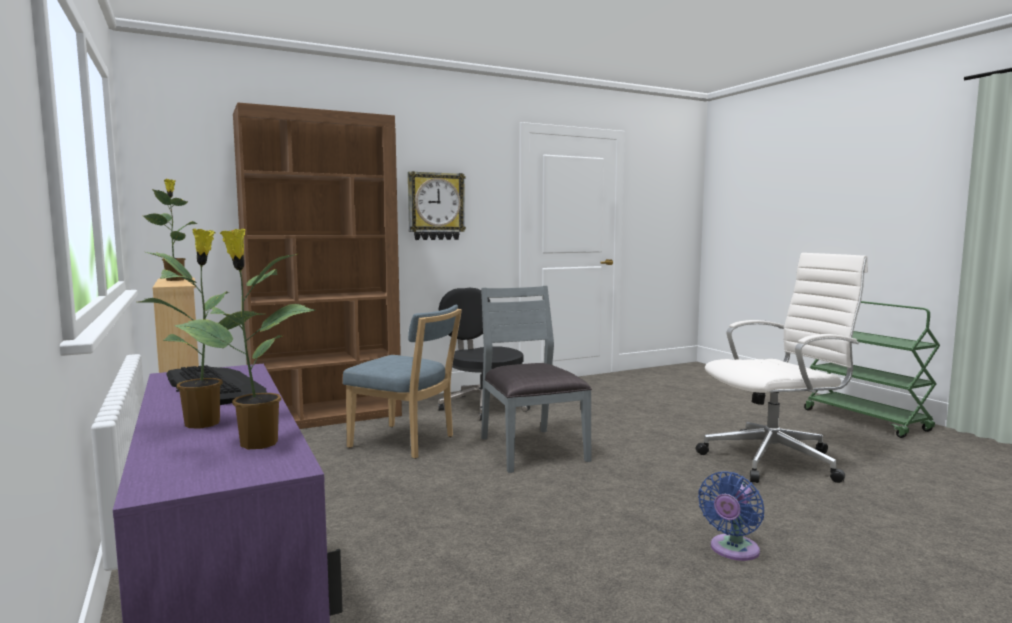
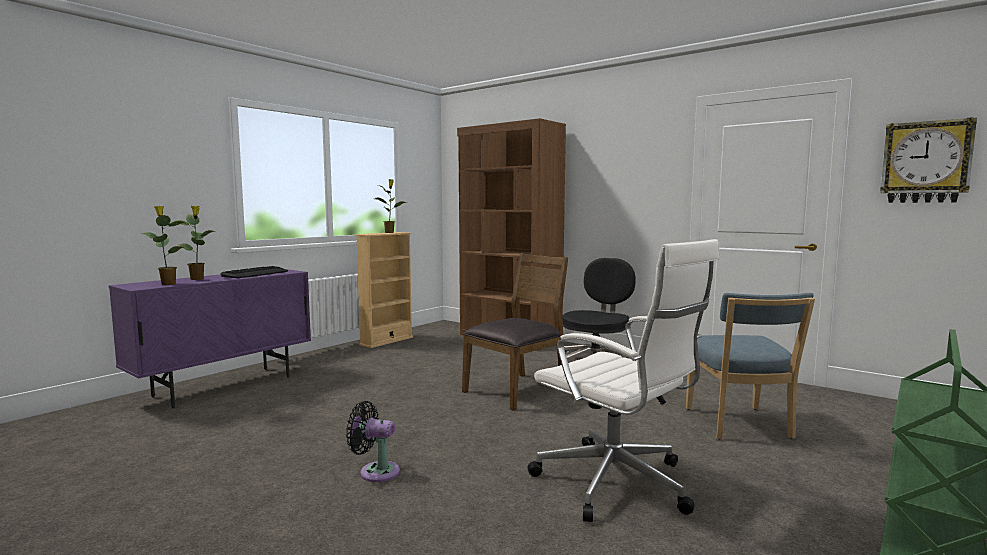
camera: 65 degrees right, 0 degrees up
blue chair [343,305,462,459] -> blue chair moved to [686,293,815,439]
wall clock [408,171,466,240] -> wall clock moved to [880,117,977,203]
grey chair [481,286,592,473] -> brown chair [462,253,568,411]
blue fan [698,471,764,561] -> black fan [346,401,400,482]

